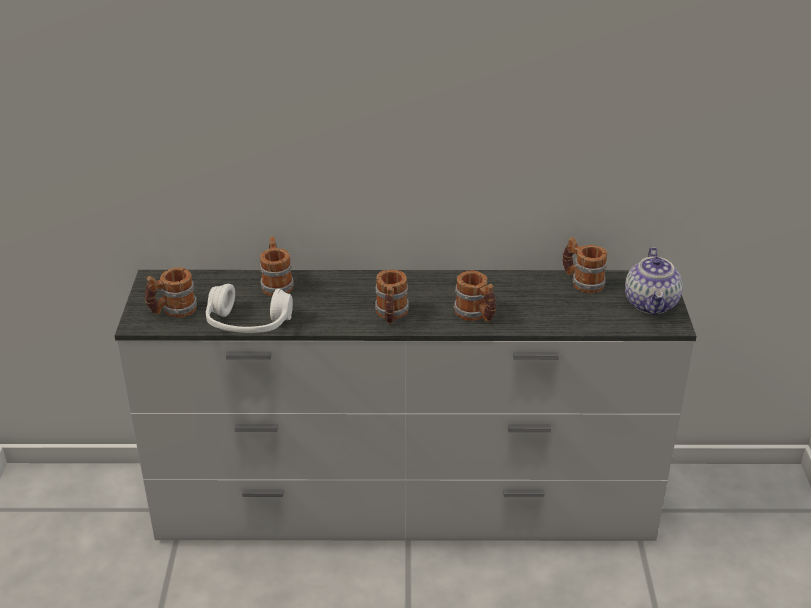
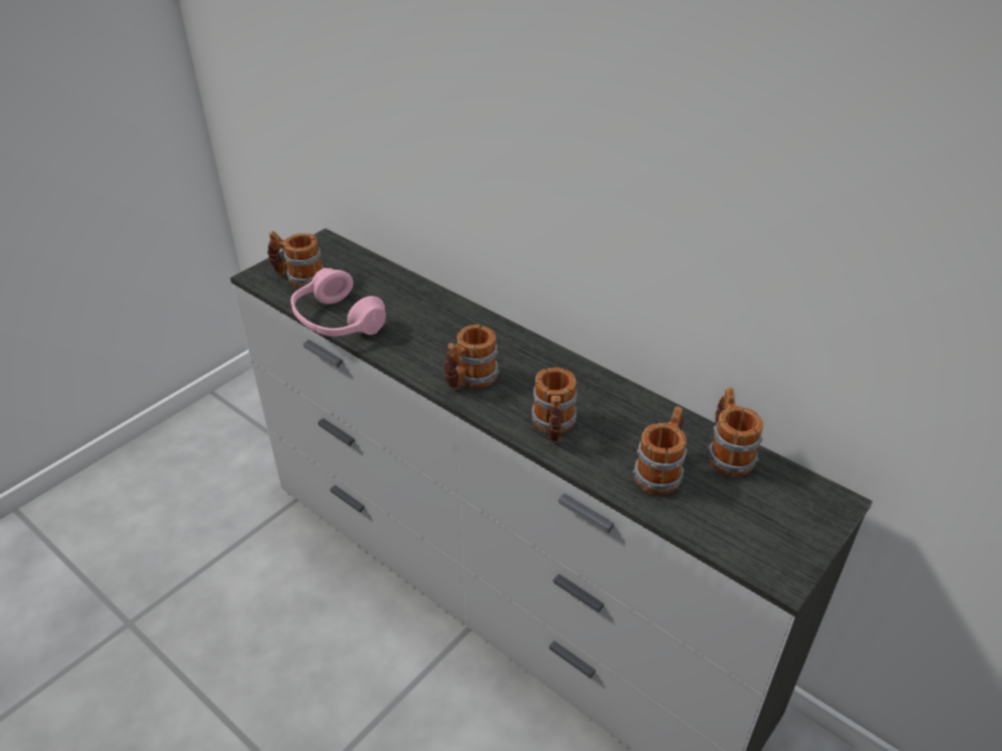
camera: 40 degrees right, 5 degrees up
white headphones [206,284,293,333] -> pink headphones [291,268,386,336]
mug [260,236,294,296] -> mug moved to [633,406,687,495]
teapot [625,247,683,315] -> none

